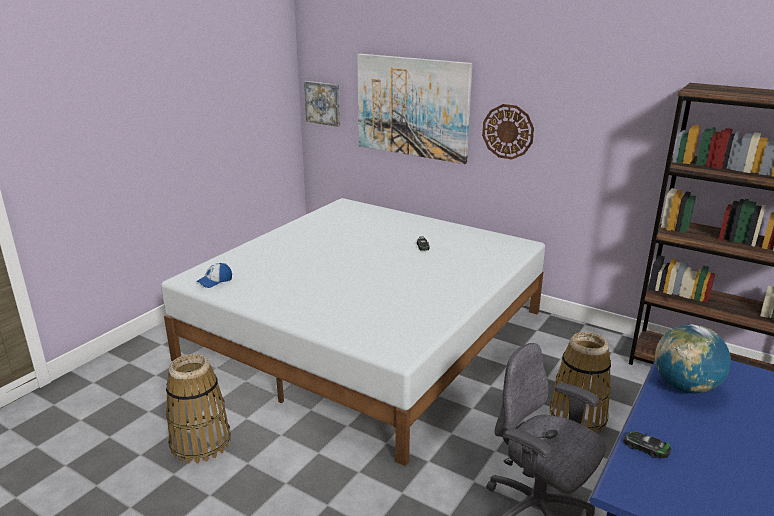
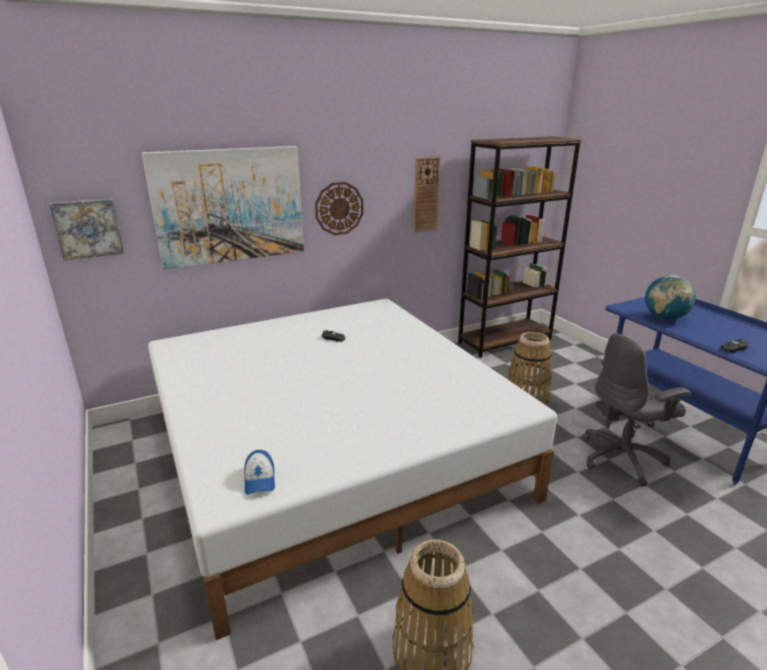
camera: 60 degrees left, 0 degrees up
none -> wall clock [414,157,440,233]

